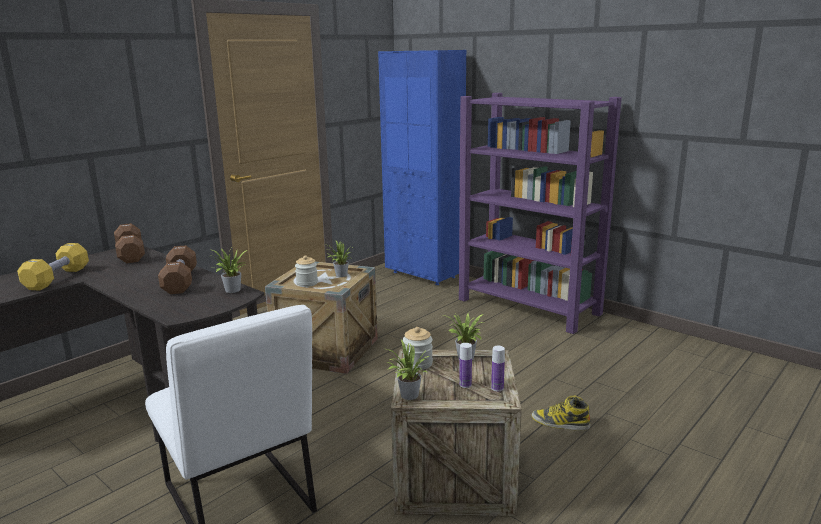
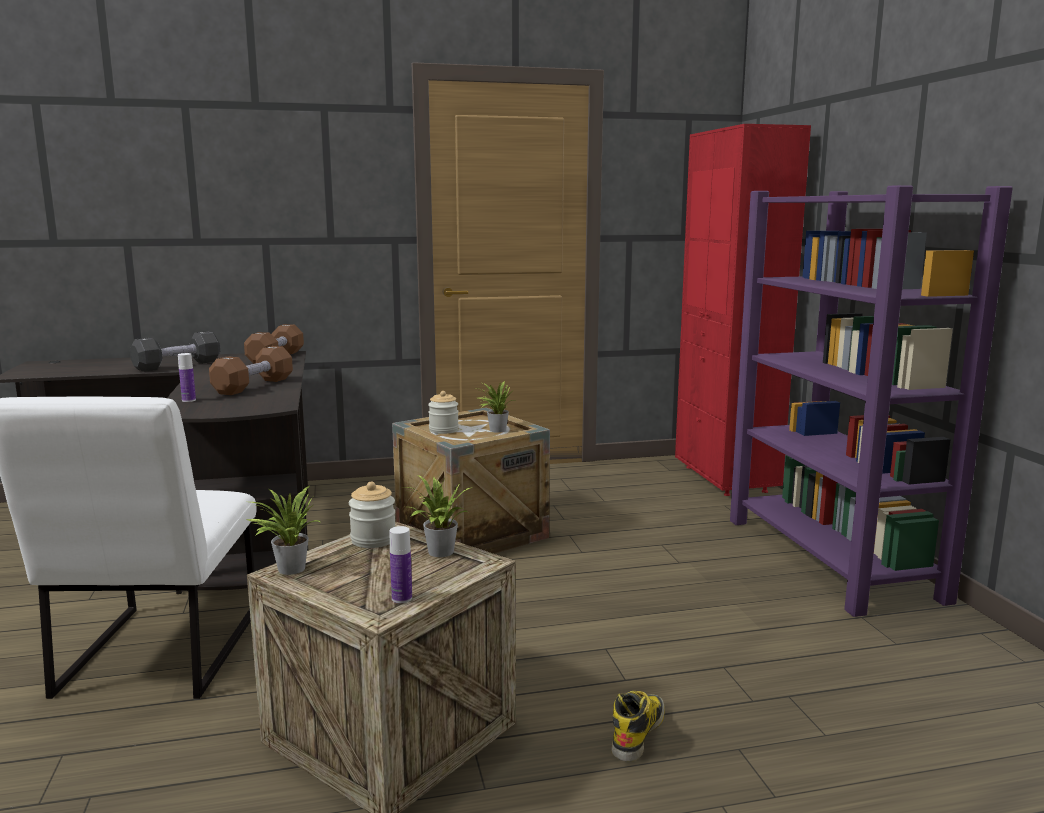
camera: 35 degrees right, 5 degrees down
yellow dumbbell [17,243,89,291] -> black dumbbell [130,331,220,372]
potted plant [211,248,247,293] -> none
blue cabinet [378,50,466,285] -> red cabinet [675,124,811,496]
bottle [459,343,472,388] -> bottle moved to [178,353,196,402]
boot [532,395,590,431] -> boot turned 60 degrees clockwise [611,691,664,762]

